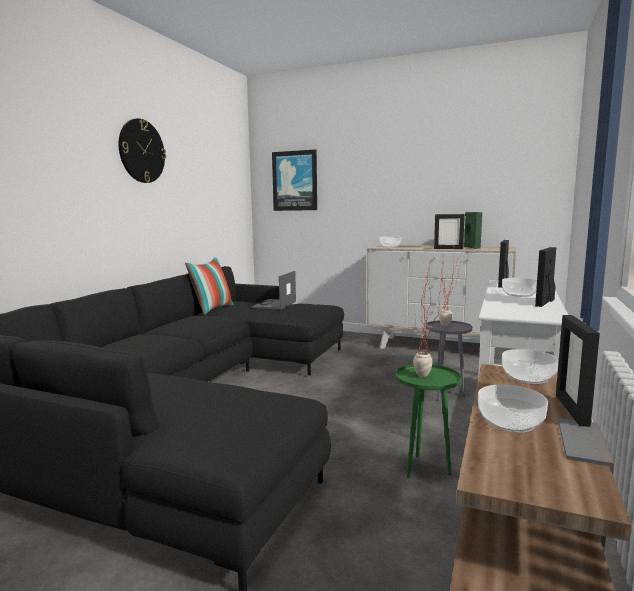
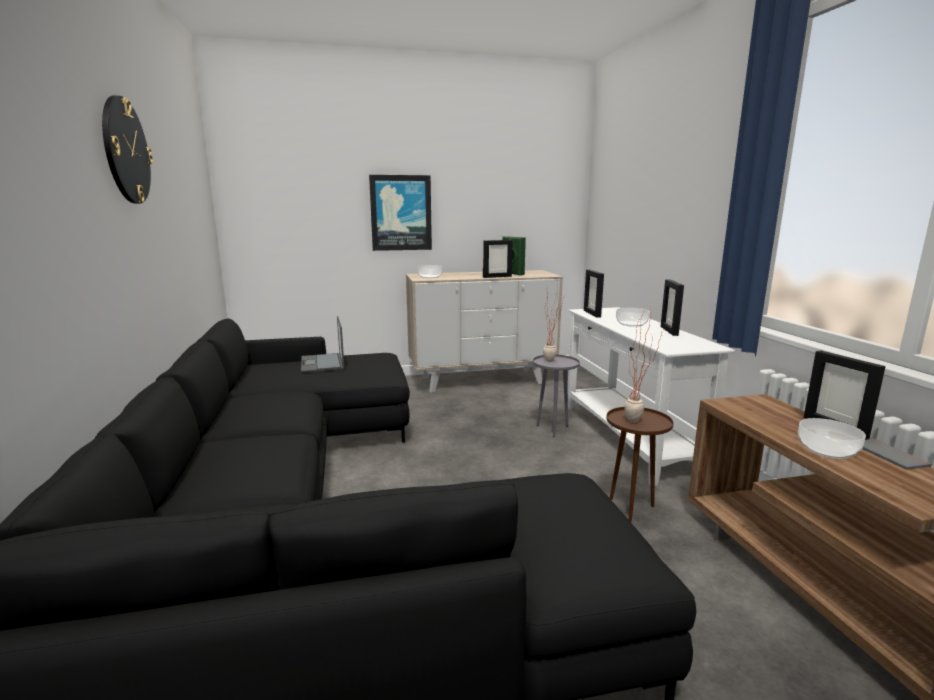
camera: 35 degrees left, 5 degrees up
pillow [185,257,234,315] -> none
picture [272,149,317,211] -> picture moved to [369,175,432,251]
green side table [395,364,462,478] -> brown side table [606,407,673,522]
bowl [502,349,558,384] -> none

